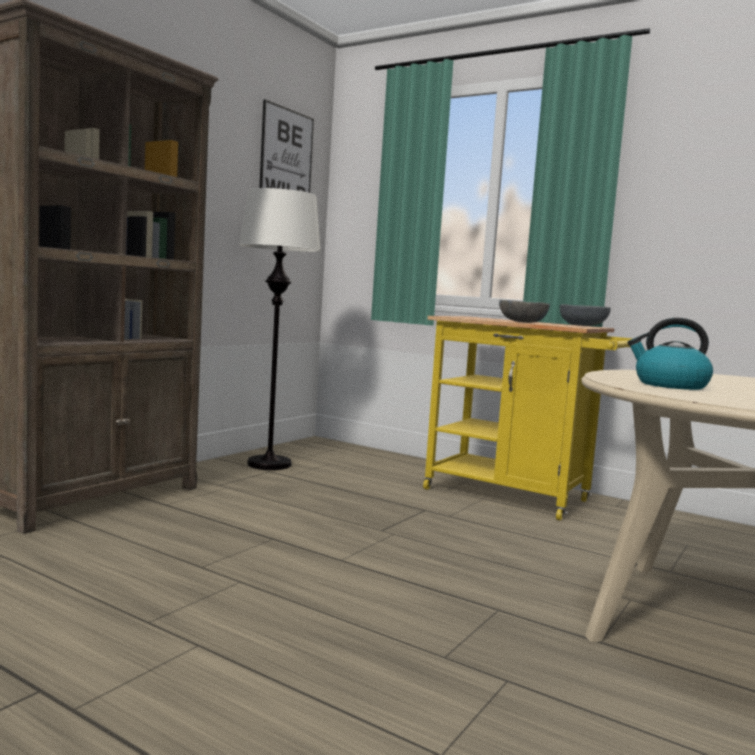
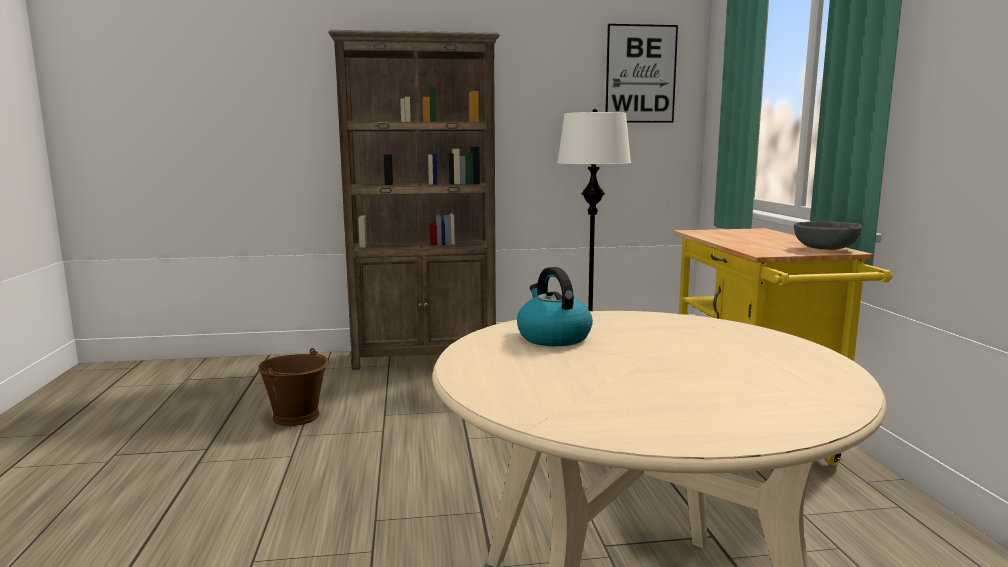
camera: 50 degrees right, 5 degrees up
grey bowl [499,300,550,323] -> none
none -> brown bucket [258,348,329,426]

